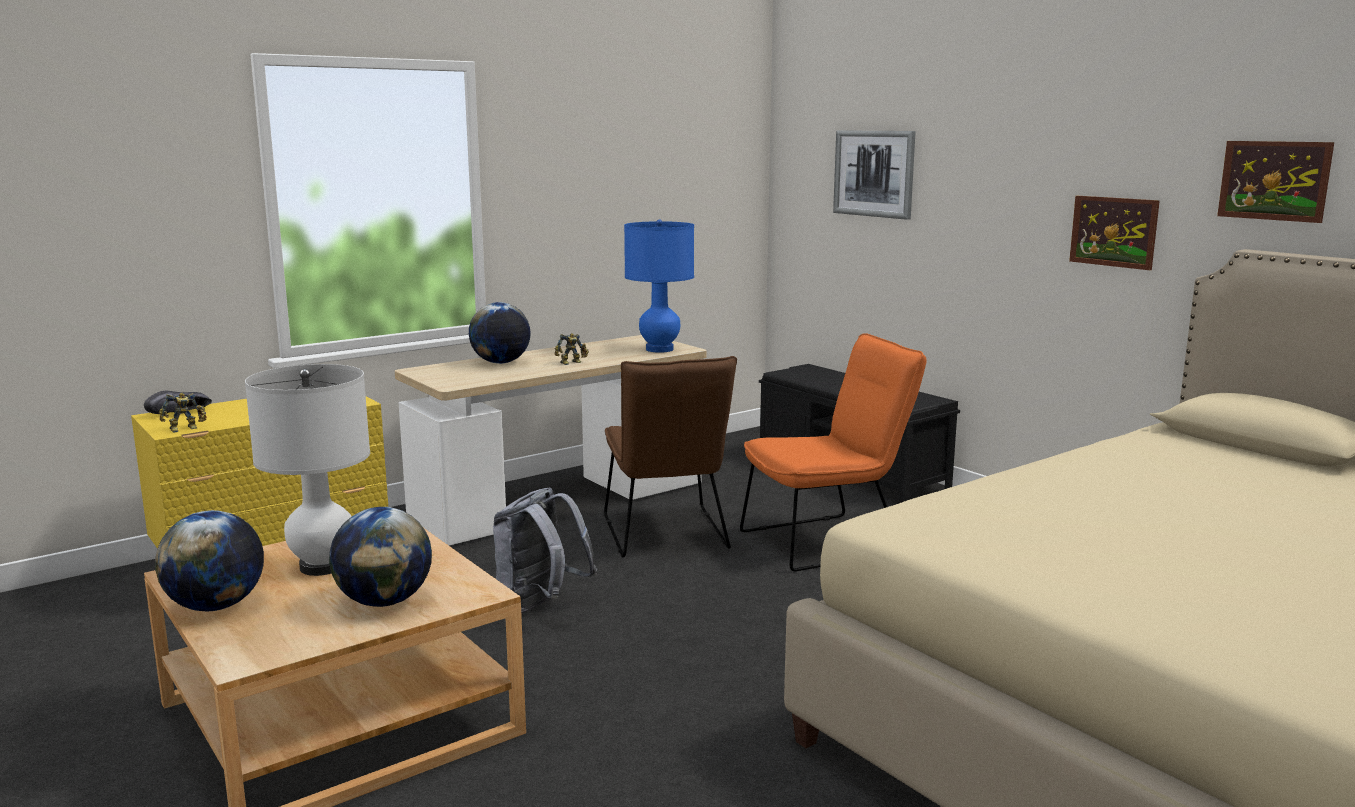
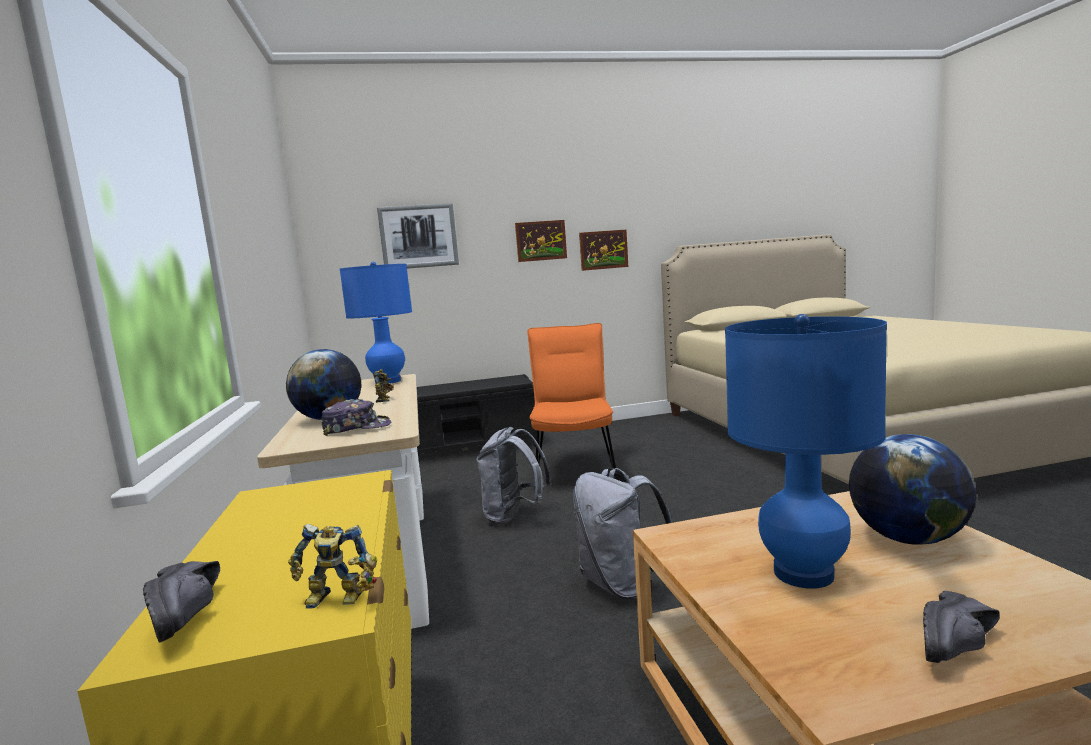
camera: 65 degrees left, 5 degrees down
globe [155,510,264,611] -> black shoe [923,591,1000,663]
toy robot [159,393,207,433] -> toy robot turned 105 degrees clockwise [288,524,377,608]
white table lamp [245,364,370,576] -> blue table lamp [725,314,887,589]
brown chair [604,356,737,558] -> grey backpack [476,427,552,525]
picture [1217,141,1334,223] -> picture moved to [515,220,567,262]
none -> cap [322,399,391,436]

